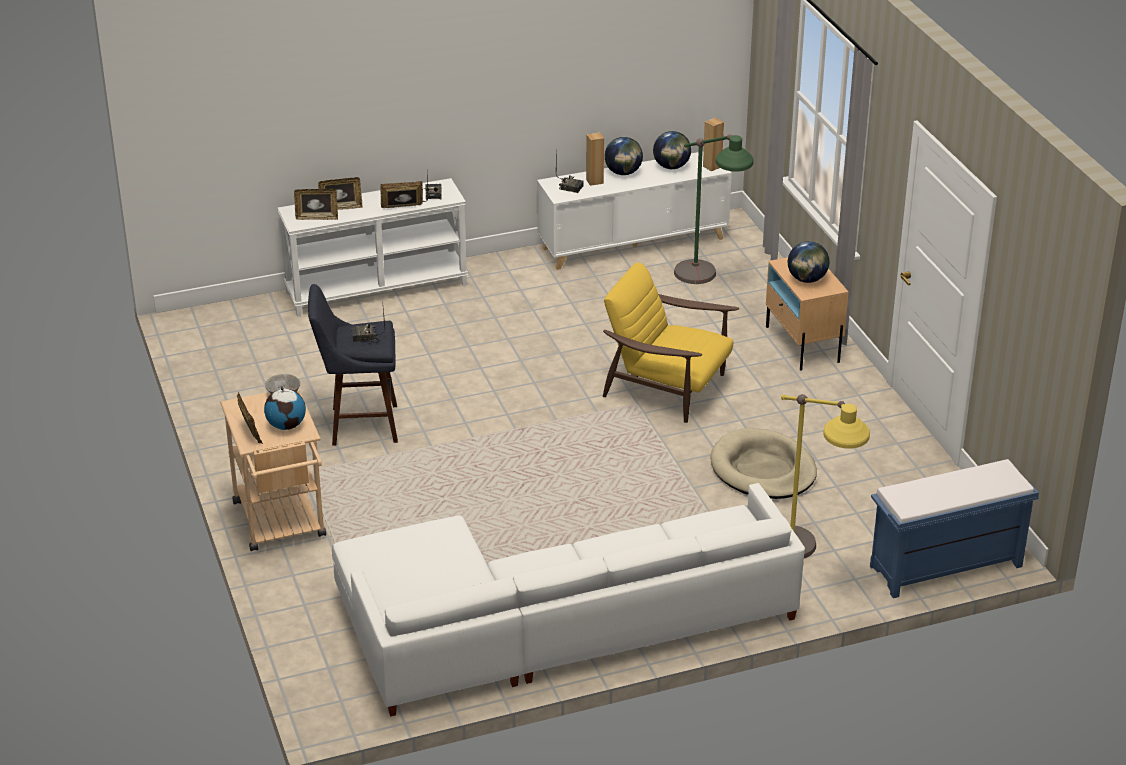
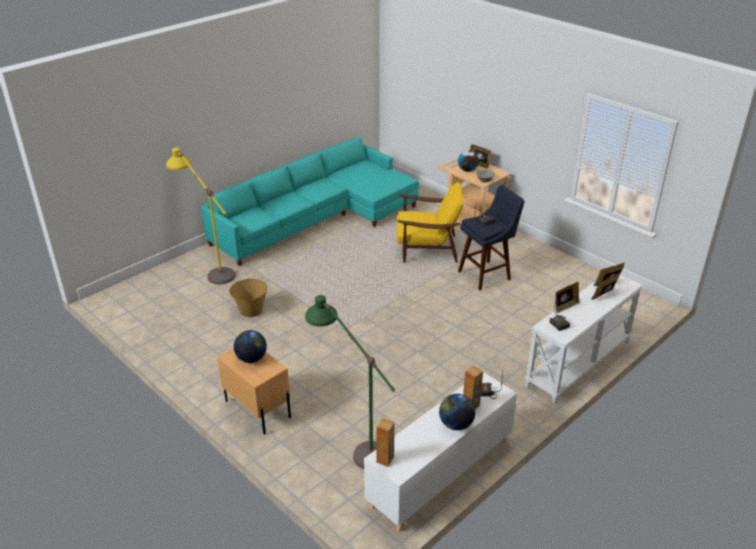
camera: 155 degrees right, 0 degrees up
white sofa [332,483,805,717] -> turquoise sofa [201,137,419,266]
yellow armchair [603,263,739,423] -> yellow armchair moved to [396,182,464,263]
globe [653,131,691,169] -> none
beige dog bed [711,428,817,499] -> basket [230,279,267,317]
blue bench [870,459,1039,598] -> none

